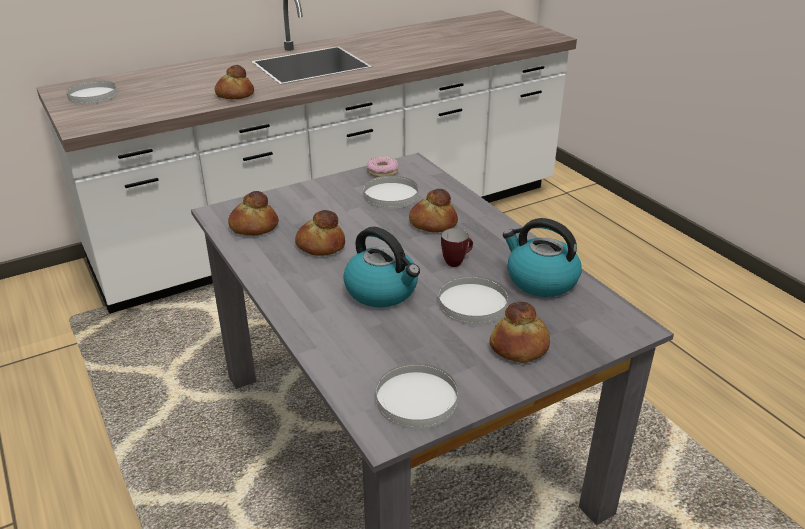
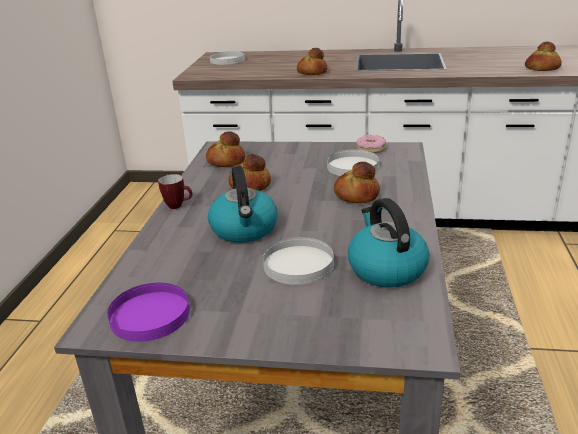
camera: 40 degrees right, 5 degrees down
white plate [376,363,458,429] -> purple plate [107,283,190,342]
mug [441,228,473,267] -> mug moved to [158,174,192,209]
bread [490,302,550,363] -> bread moved to [525,42,562,71]

